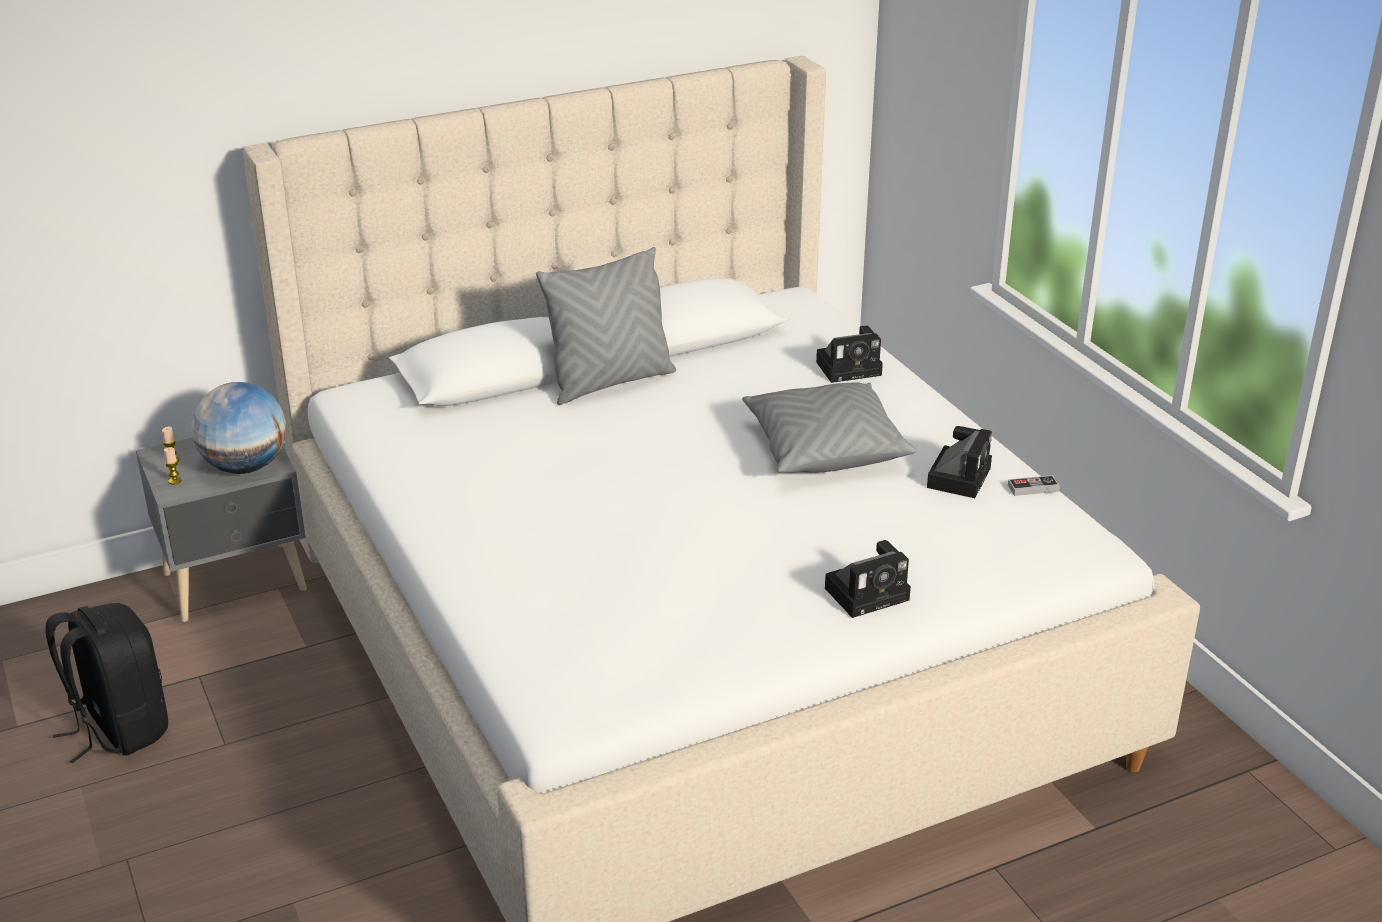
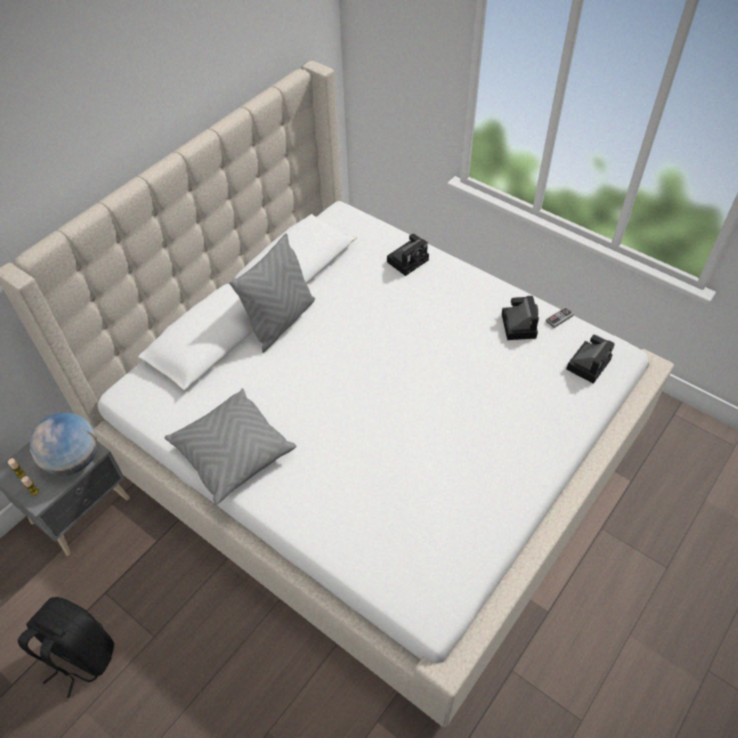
camera: 25 degrees left, 20 degrees up
grey pillow [742,382,916,473] -> grey pillow moved to [165,388,296,505]
camera [825,540,911,618] -> camera moved to [566,335,615,384]

